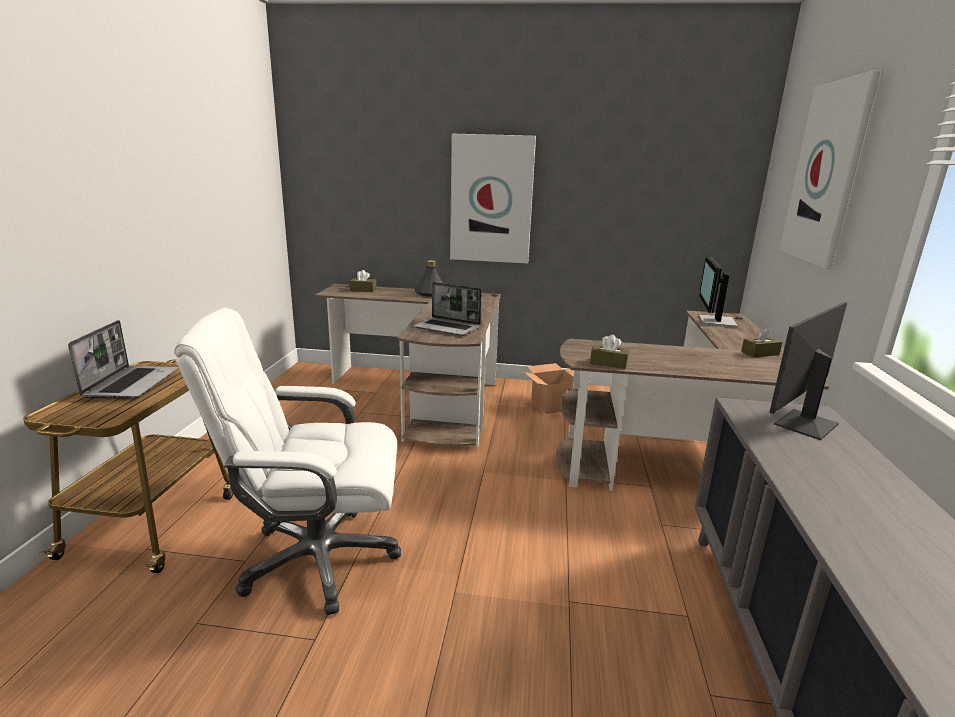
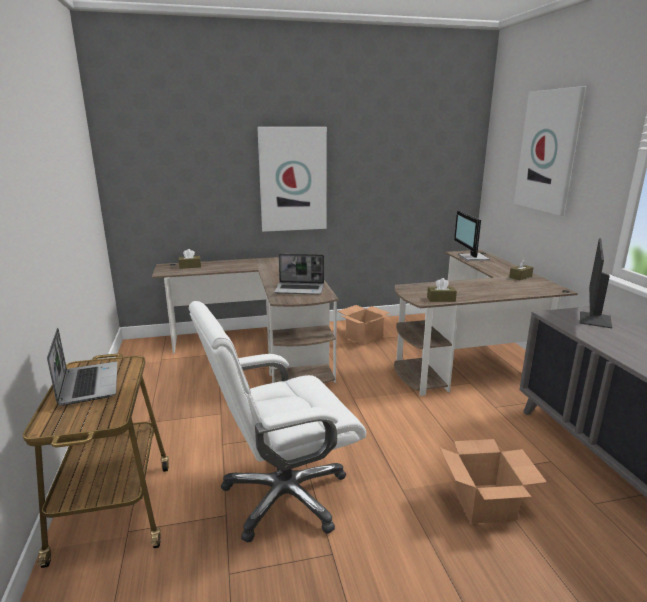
camera: 20 degrees left, 0 degrees up
grey bottle [415,260,443,297] -> none
none -> cardboard box [439,439,547,524]

